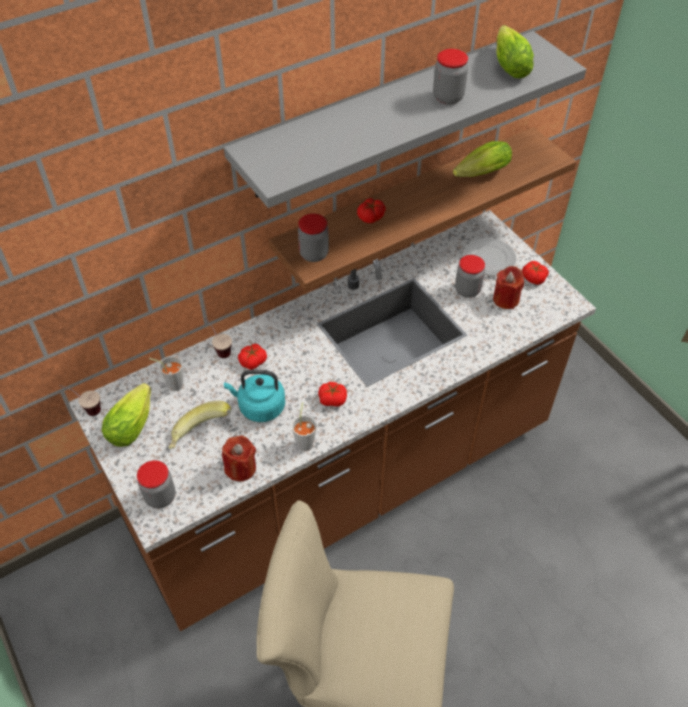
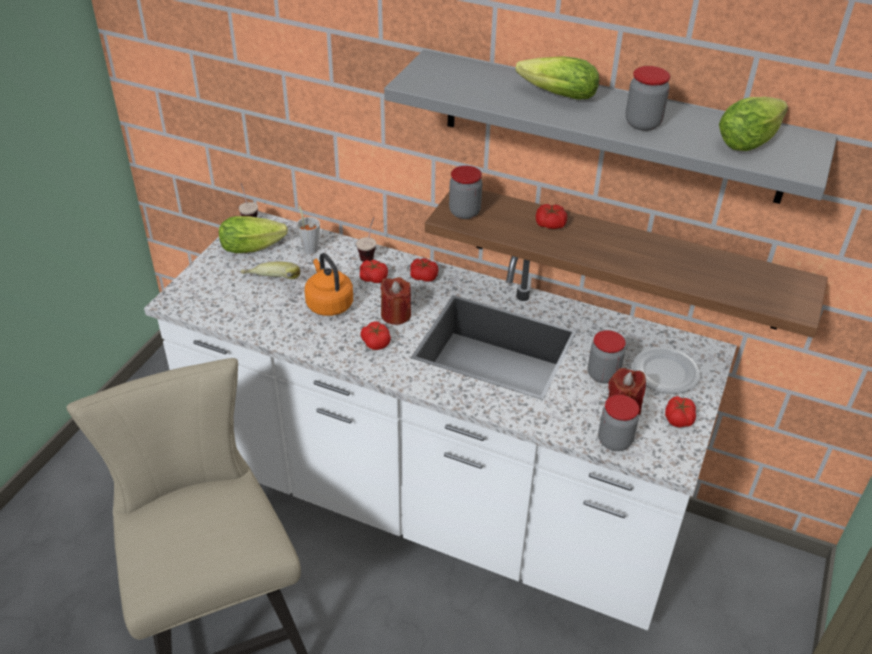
camera: 55 degrees right, 10 degrees down
brown counter [69,210,596,631] -> white counter [144,211,737,630]
jar [137,460,175,509] -> jar moved to [598,395,639,451]
red candle [222,435,256,481] -> red candle moved to [380,277,411,325]
turquoise kettle [224,370,285,422] -> orange kettle [305,253,353,316]
grey cup [291,402,317,451] -> none
lettuce [453,141,512,177] -> lettuce moved to [515,56,599,100]
none -> tomato [410,258,439,282]

